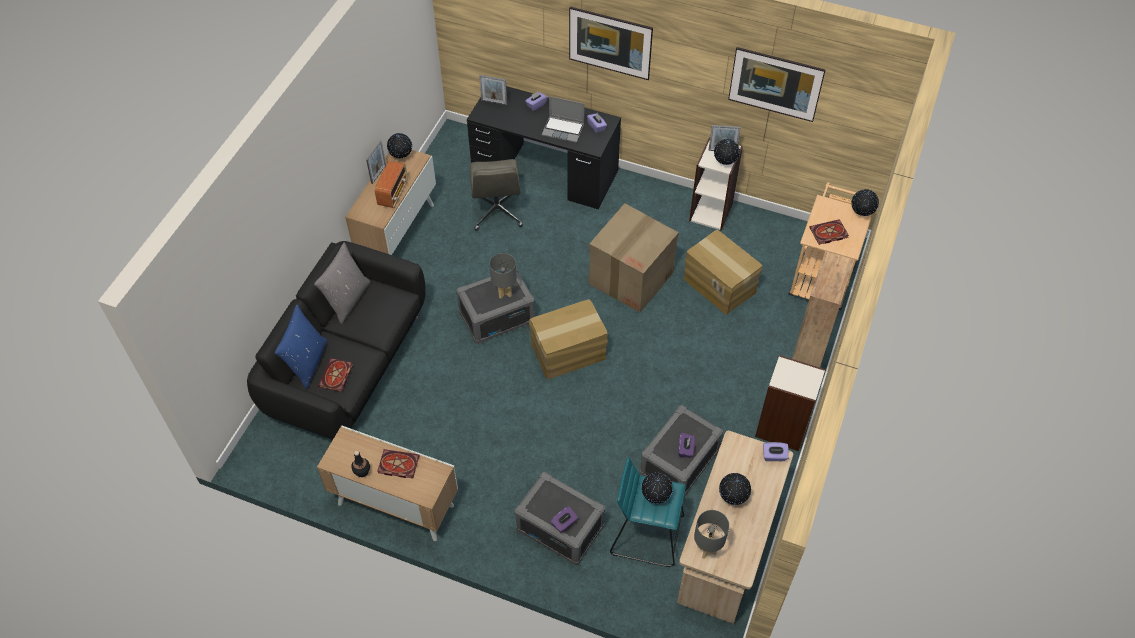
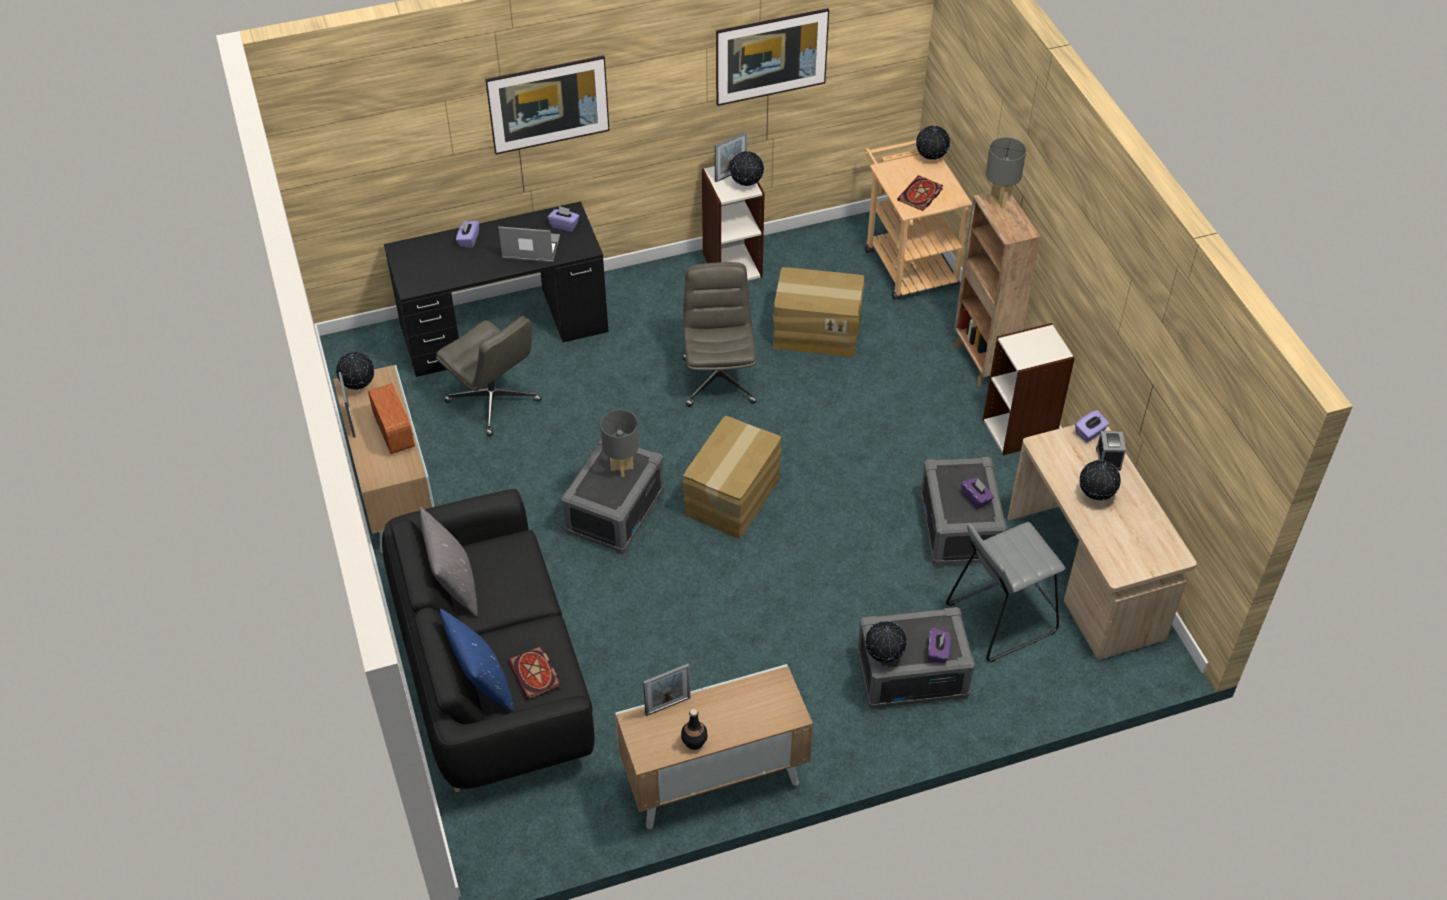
camera: 40 degrees left, 5 degrees down
book [377,449,419,478] -> none
picture frame [479,75,507,105] -> picture frame moved to [643,664,690,716]
laptop [542,96,585,143] -> laptop turned 150 degrees counterclockwise [498,226,560,262]
cardboard box [588,203,679,312] -> grey office chair [683,262,757,407]
turquoise stool [610,457,686,567] -> grey stool [946,522,1065,662]
globe [642,472,673,504] -> globe moved to [865,621,907,663]
grey table lamp [694,510,729,559] -> grey table lamp moved to [986,137,1026,209]
none -> alarm clock [1096,431,1126,470]

